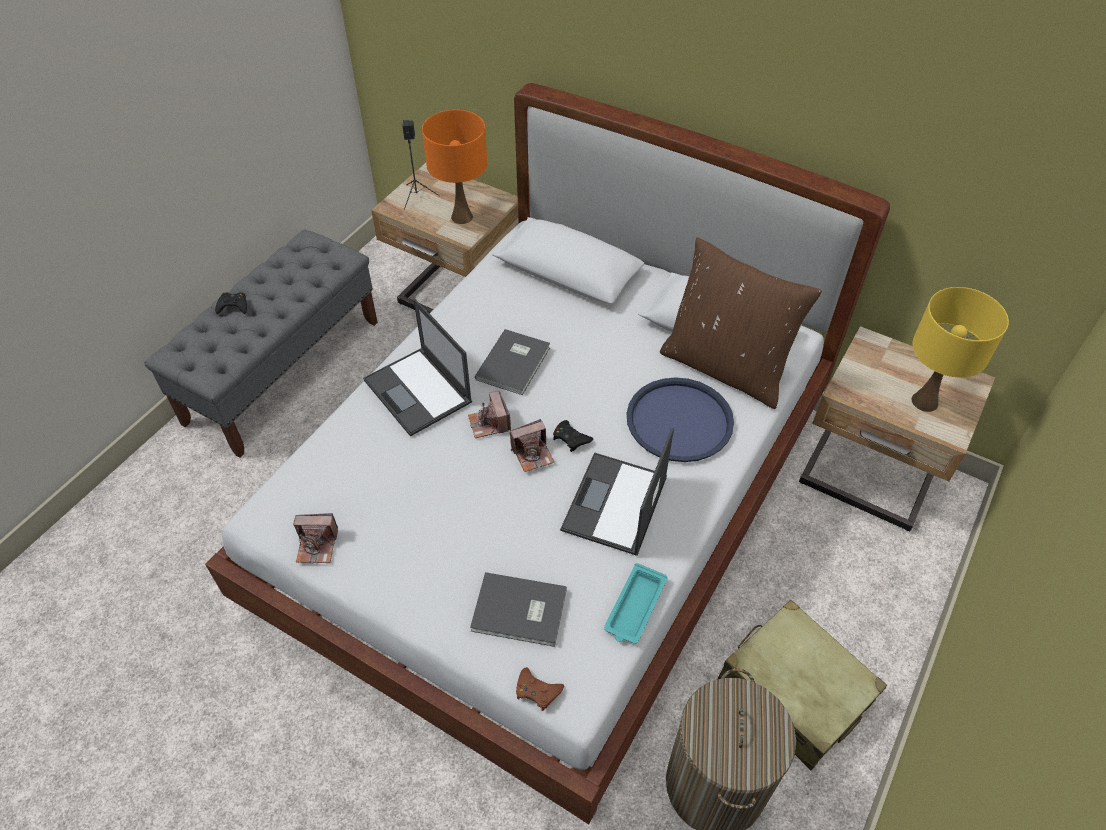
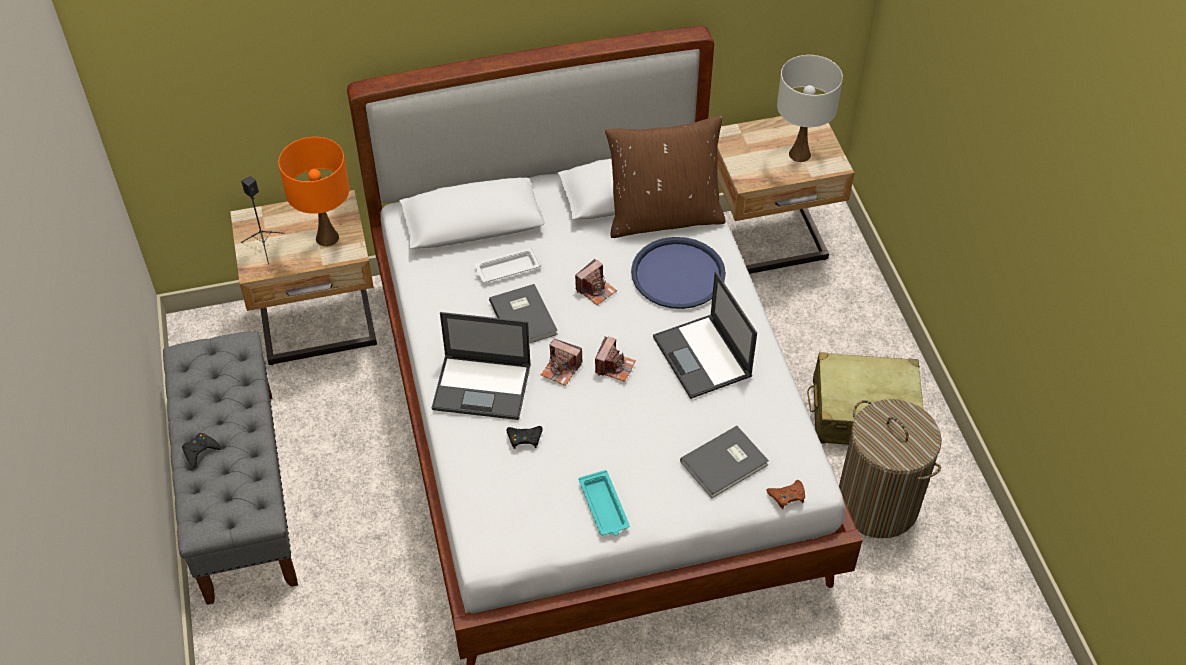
camera: 45 degrees left, 0 degrees up
camera [293,513,338,563] -> camera moved to [575,259,617,305]
black game controller [553,420,593,452] -> black game controller moved to [507,426,543,449]
turquoise tray [604,563,667,644] -> turquoise tray moved to [579,470,630,536]
yellow table lamp [912,287,1009,412] -> white table lamp [777,55,843,162]
none -> white tray [475,247,541,283]

